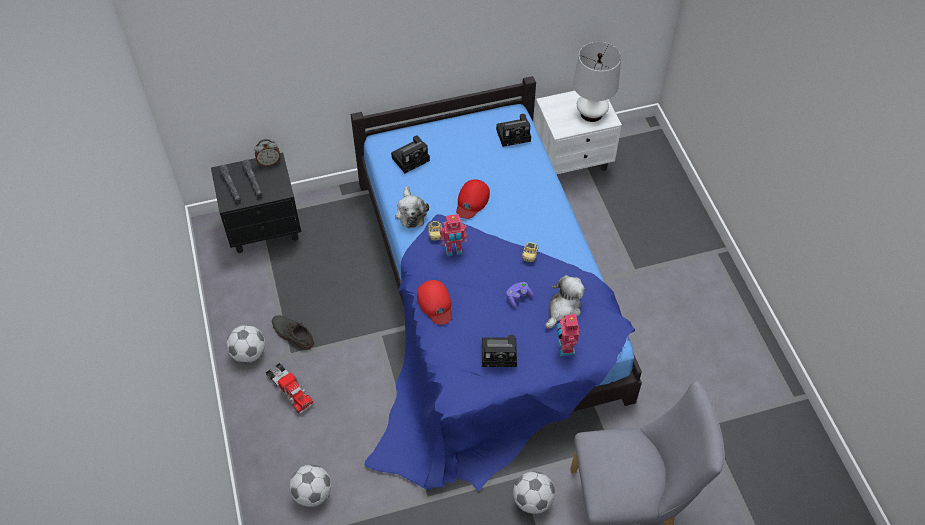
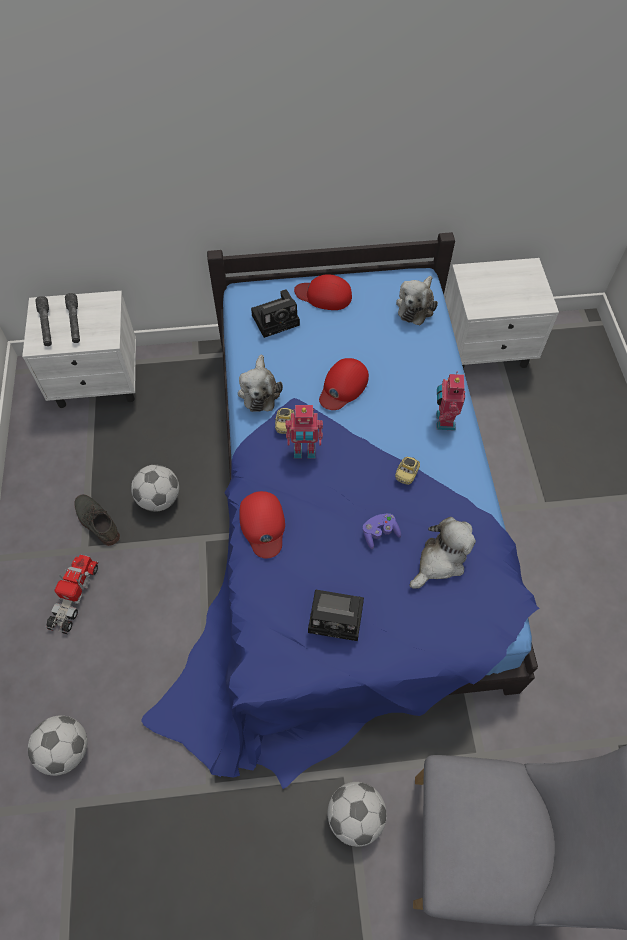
camera: 10 degrees right, 5 degrees up
black nightstand [211,152,301,253] -> white nightstand [22,291,136,408]
football [226,325,265,363] -> football moved to [131,465,179,512]
alarm clock [254,139,281,167] -> none
toy truck [266,363,314,414] -> toy truck turned 135 degrees counterclockwise [45,555,99,635]
camera [496,114,531,147] -> plush toy [396,276,438,325]
toy robot [556,312,580,356] -> toy robot moved to [436,371,465,431]
white table lamp [573,42,621,122] -> none
none -> red cap [294,274,352,310]

